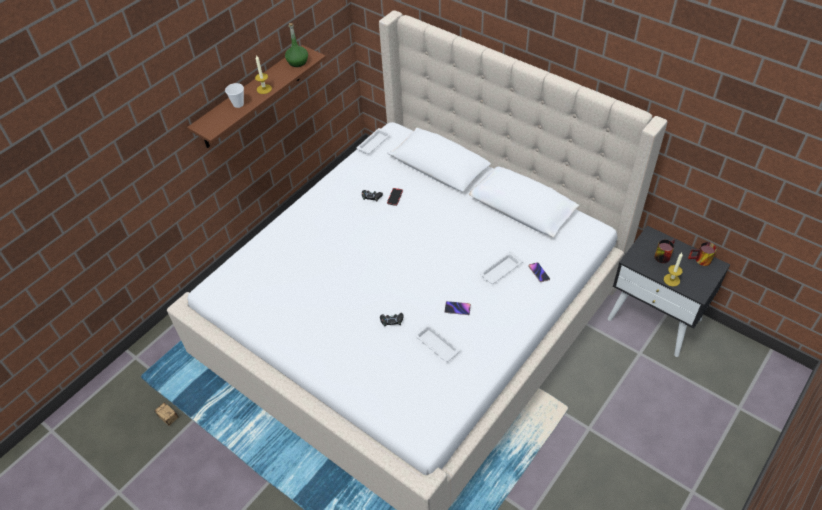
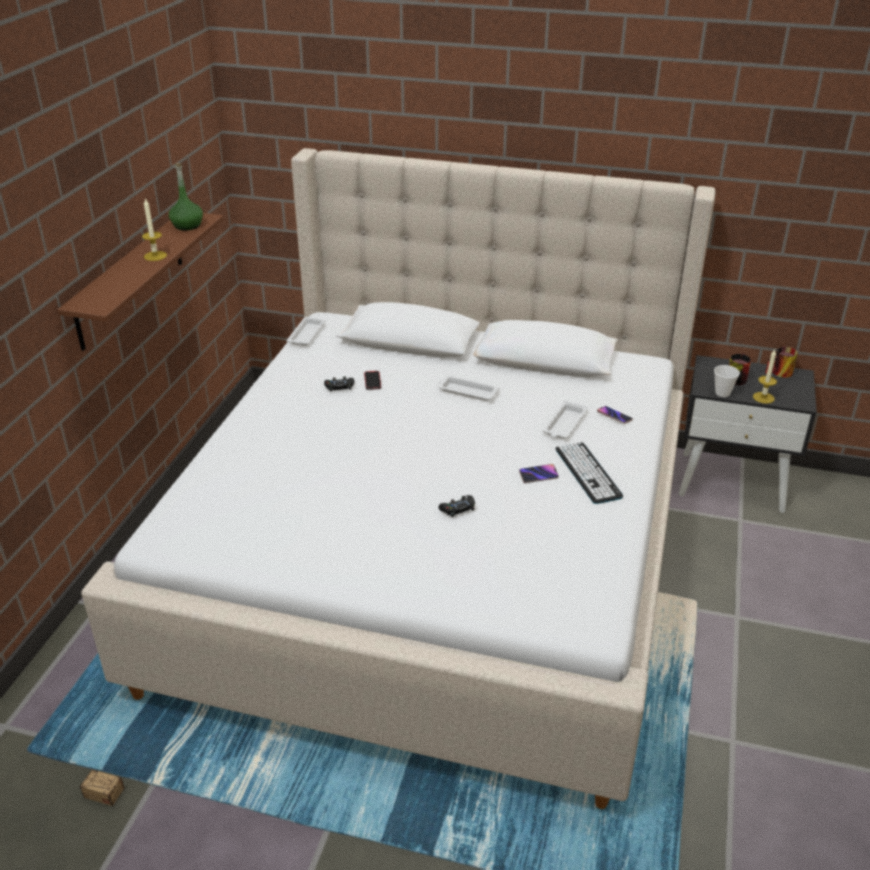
camera: 25 degrees left, 15 degrees down
cup [225,83,244,108] -> cup moved to [714,365,740,397]
white tray [415,324,460,362] -> white tray moved to [438,376,500,401]
none -> keyboard [555,442,623,504]

